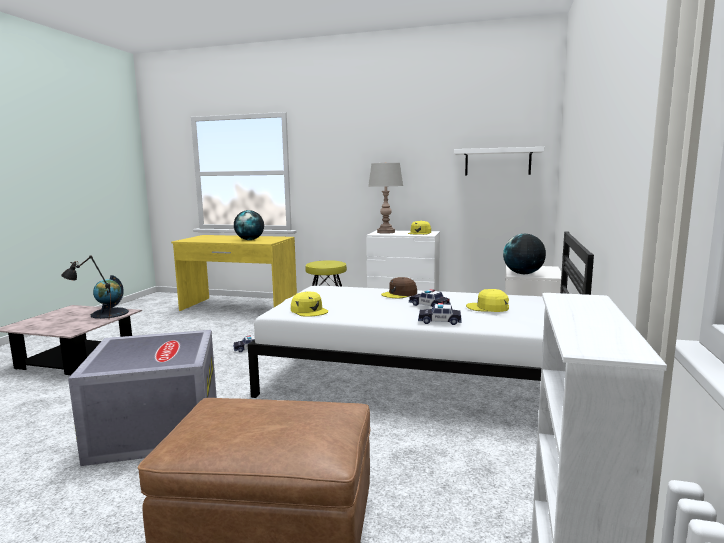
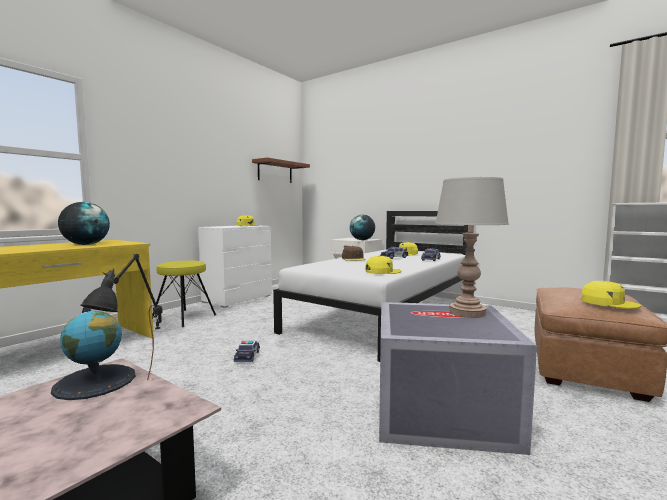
camera: 70 degrees left, 5 degrees down
grey table lamp [368,162,403,234] -> grey table lamp moved to [435,177,509,318]
white shelf [454,147,544,176] -> brown shelf [252,158,310,183]
none -> yellow cap [581,281,641,309]

